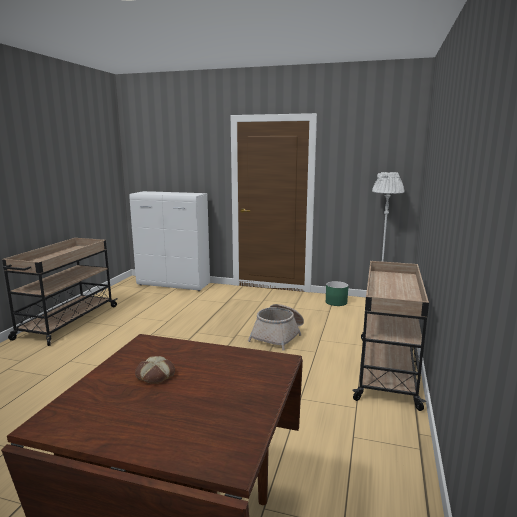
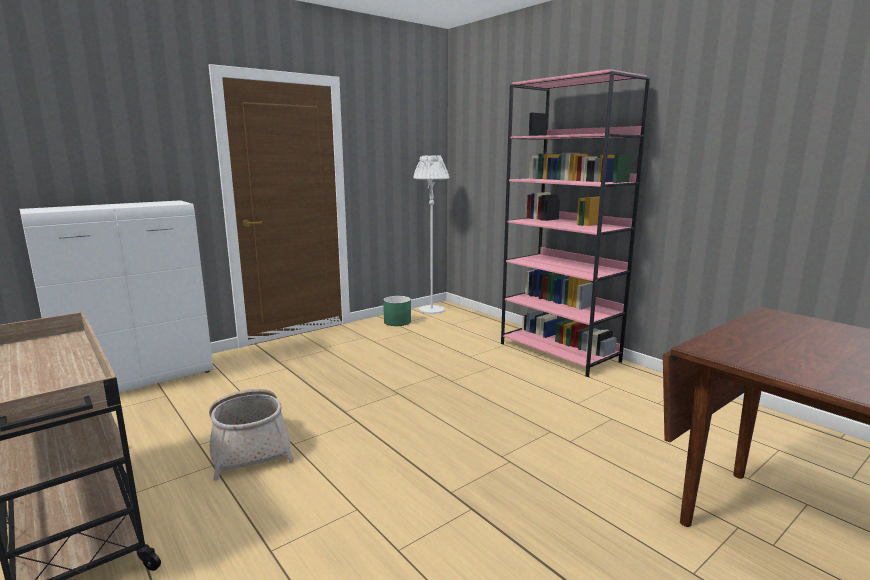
camera: 55 degrees left, 0 degrees up
bread [135,356,175,384] -> none
basket [248,304,304,351] -> basket moved to [209,389,294,481]
beige cart [352,261,429,411] -> pink bookcase [501,69,650,377]

